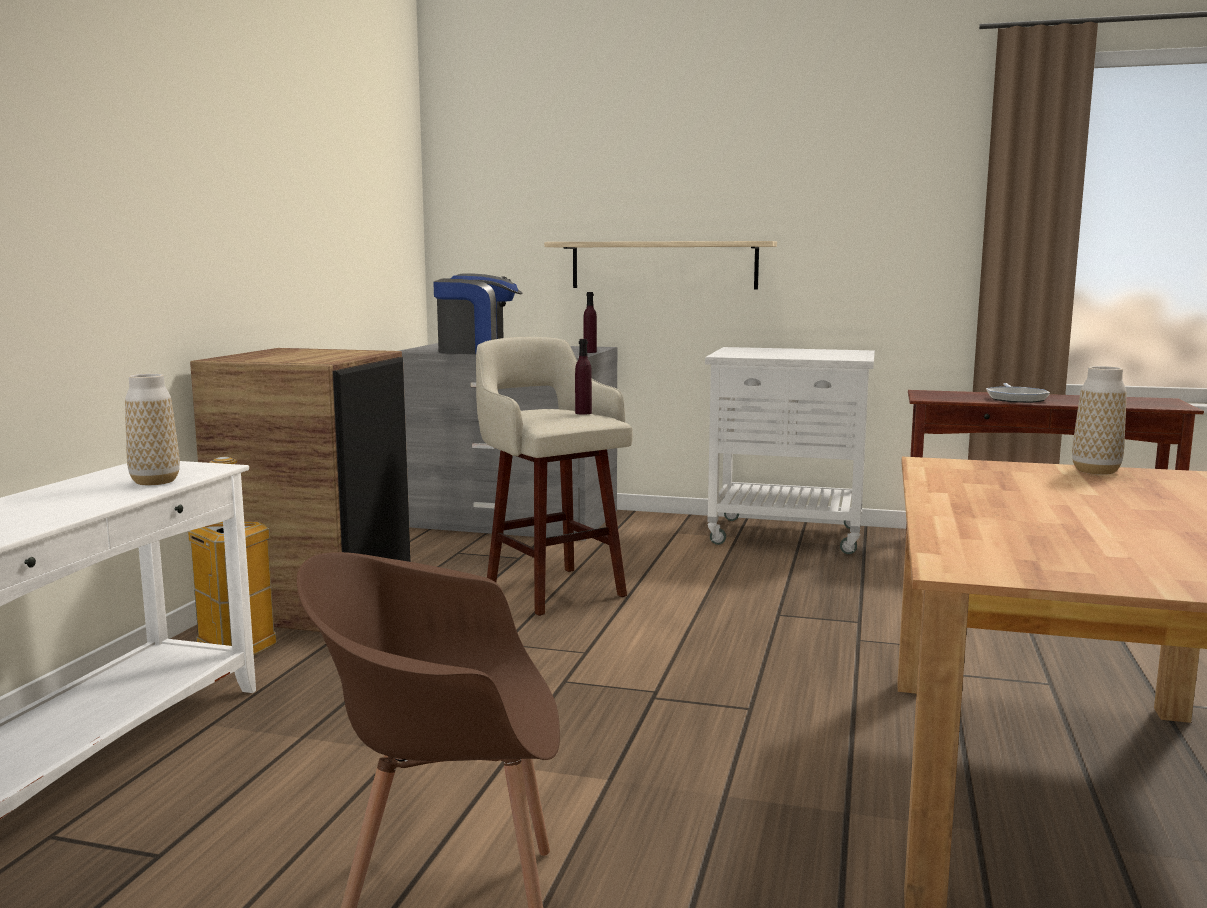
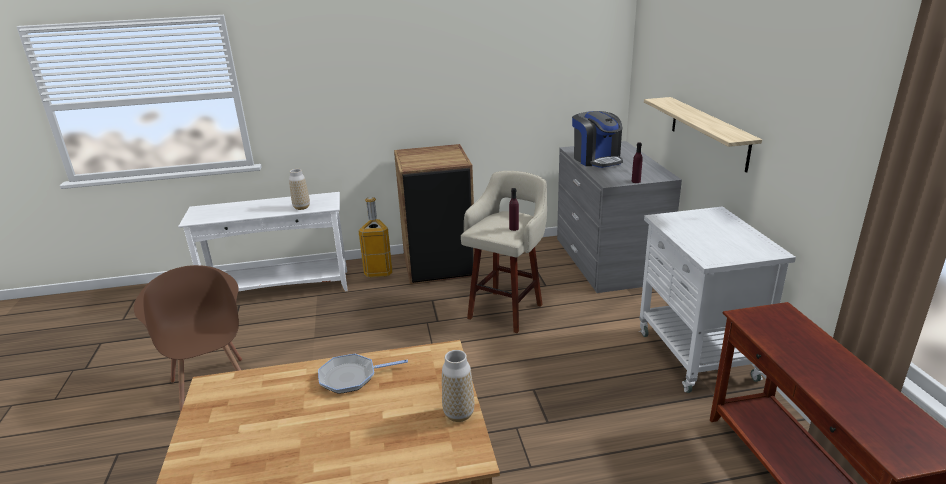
camera: 65 degrees right, 15 degrees up
frying pan [986,383,1050,403] -> frying pan moved to [318,354,408,394]

